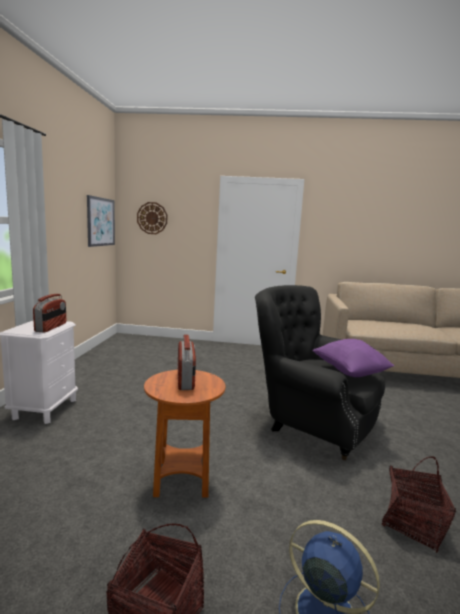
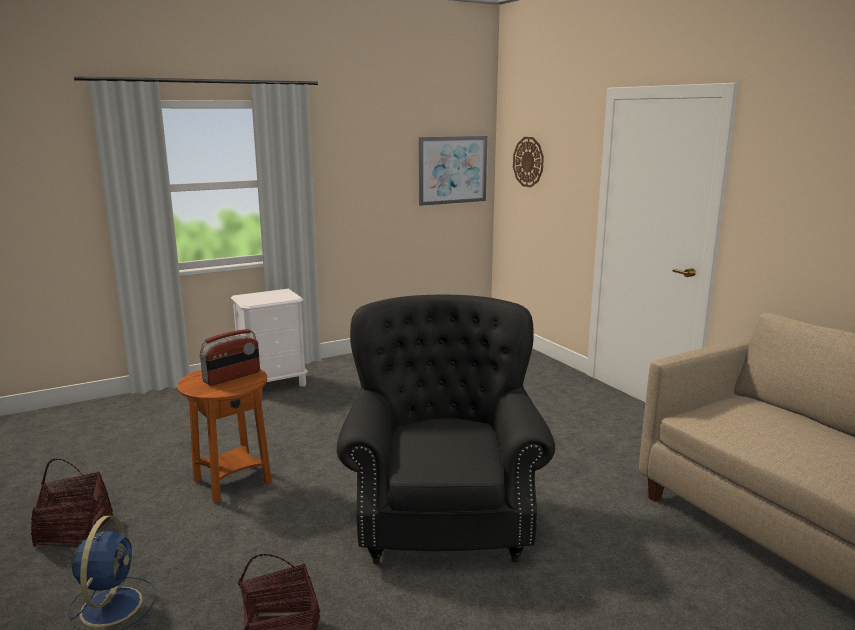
camera: 55 degrees right, 5 degrees up
radio [33,294,67,332] -> none
purple pillow [312,339,394,377] -> none

